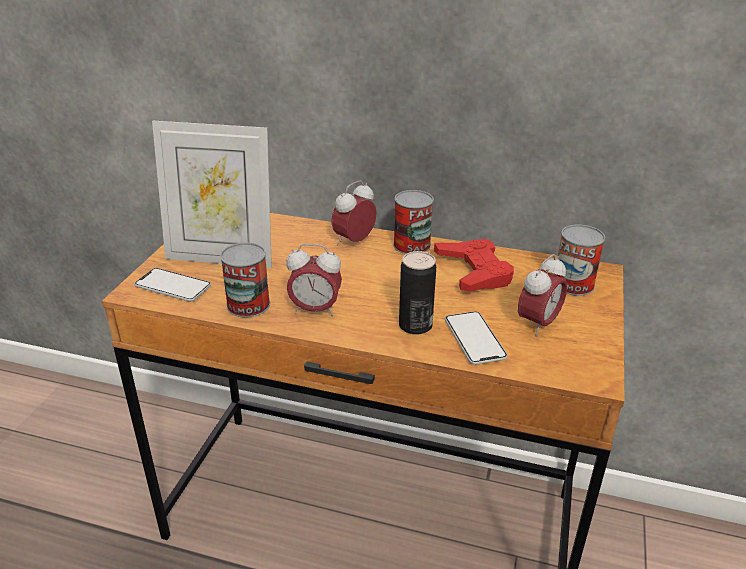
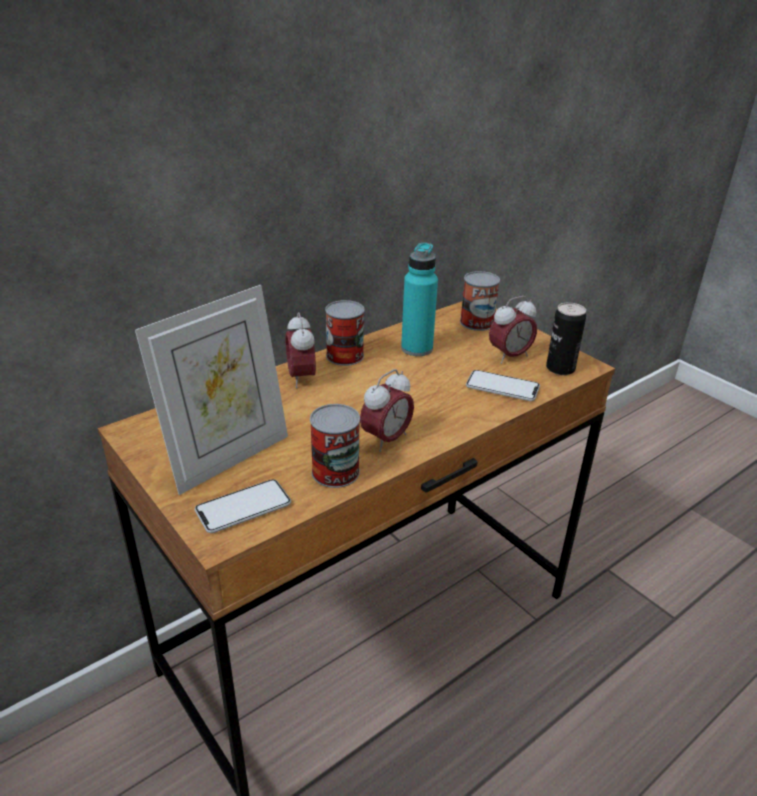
camera: 55 degrees left, 0 degrees up
can [399,251,436,335] -> can moved to [546,303,586,375]
red game controller [434,239,514,292] -> turquoise bottle [401,242,438,356]
alarm clock [518,254,567,337] -> alarm clock turned 75 degrees clockwise [489,296,537,364]

